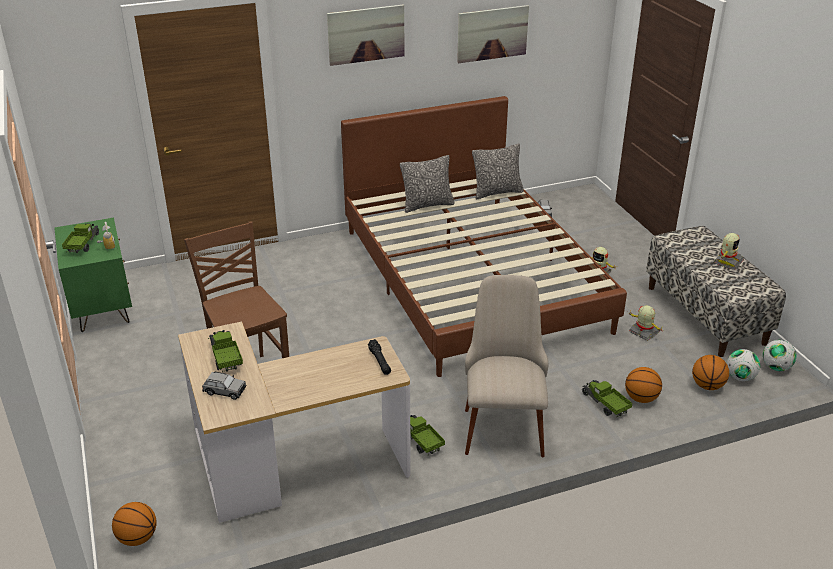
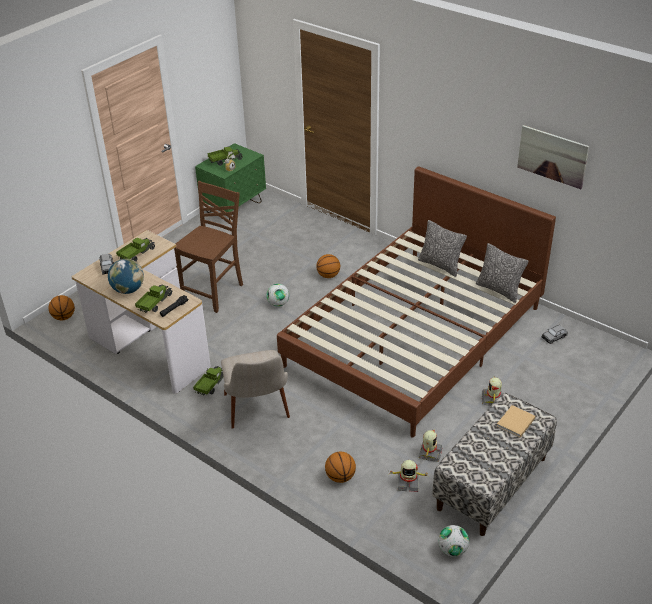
camera: 60 degrees right, 5 degrees up
picture [327,5,405,66] -> none
beige chair [465,275,548,457] -> beige chair turned 105 degrees clockwise [221,350,290,429]
toy truck [582,380,633,417] -> toy truck moved to [135,284,172,313]
basketball [692,355,729,390] -> basketball moved to [316,254,340,278]
toy robot [714,233,744,269] -> toy robot moved to [389,460,429,492]
football [727,349,760,381] -> football moved to [266,284,289,306]
none -> globe [108,259,144,294]
none -> beige book [497,405,535,437]

